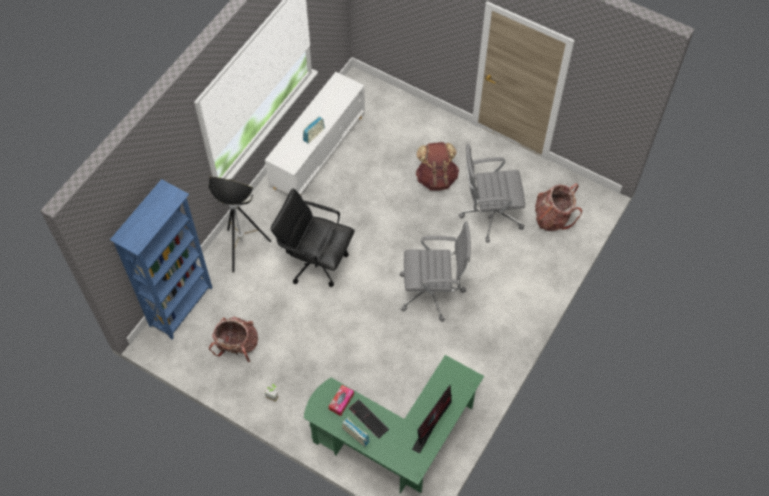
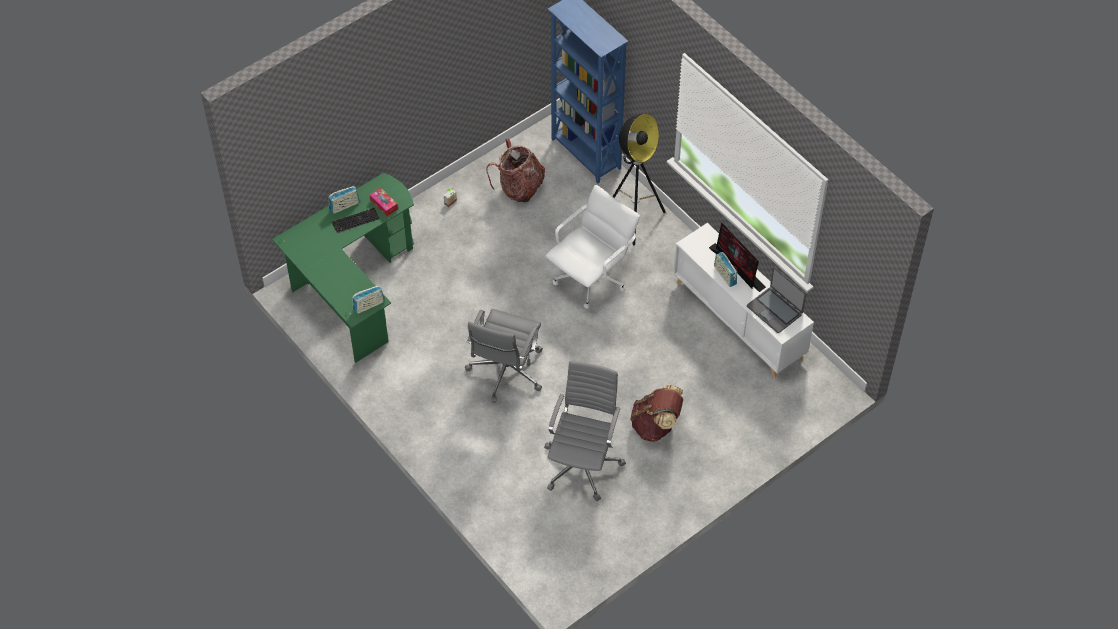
camera: 110 degrees right, 5 degrees down
black office chair [271,188,355,287] -> white office chair [546,185,640,309]
monitor [412,385,452,454] -> monitor moved to [709,222,766,292]
backpack [535,183,582,231] -> none
none -> radio [352,285,385,314]
none -> laptop [747,267,806,333]

